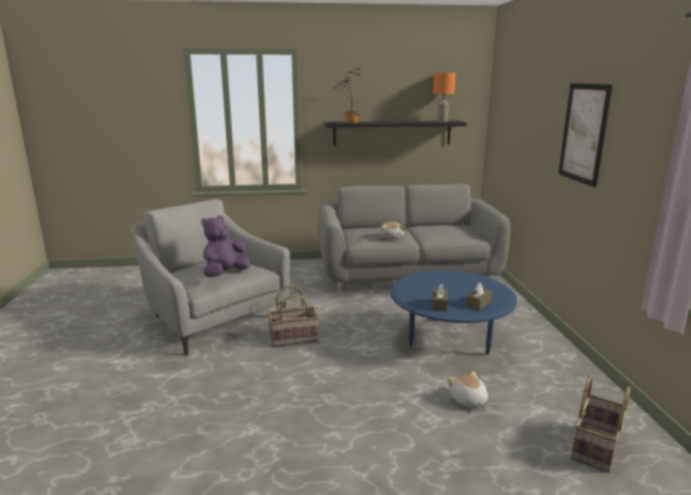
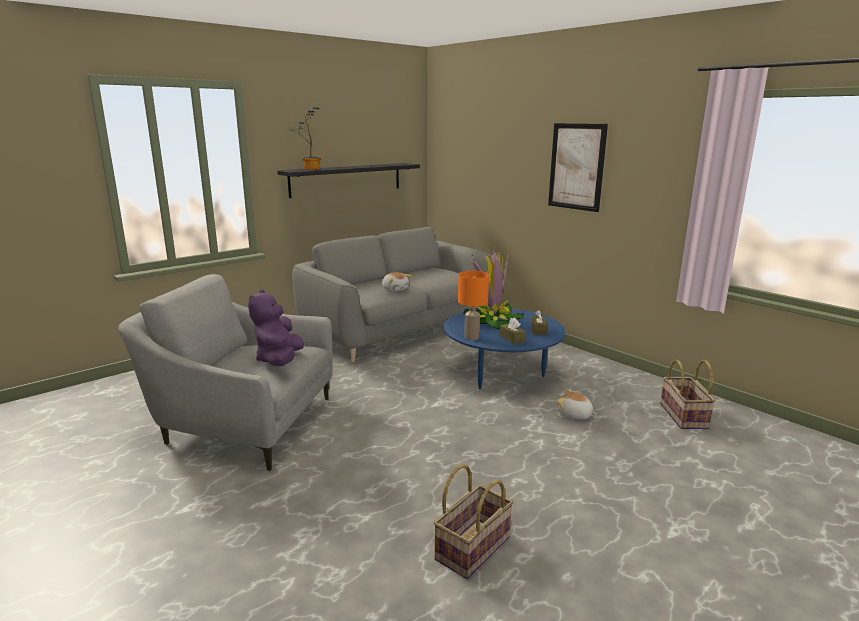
camera: 35 degrees left, 0 degrees up
basket [268,286,319,347] -> basket moved to [433,464,513,579]
orange table lamp [433,73,456,122] -> orange table lamp moved to [458,271,489,340]
none -> potted plant [463,246,524,329]

